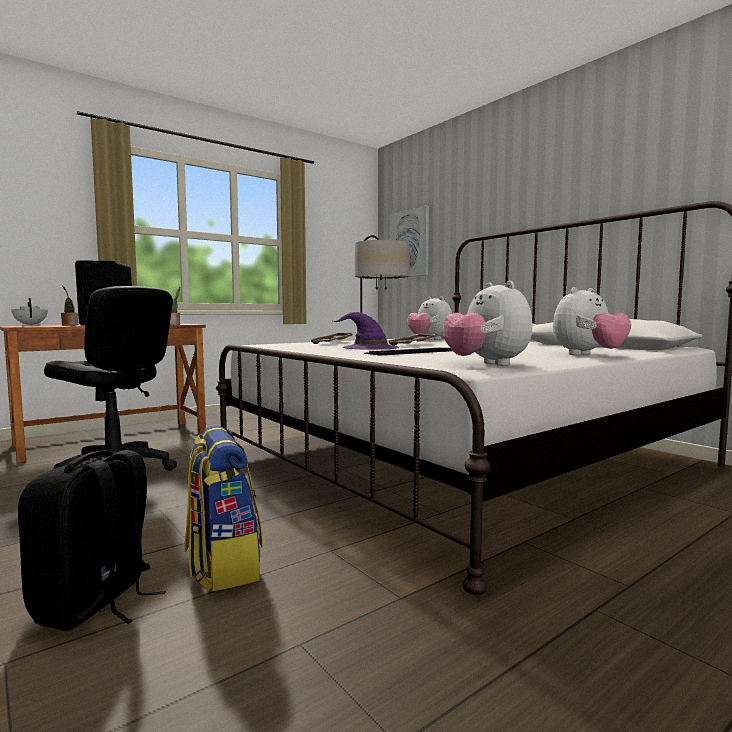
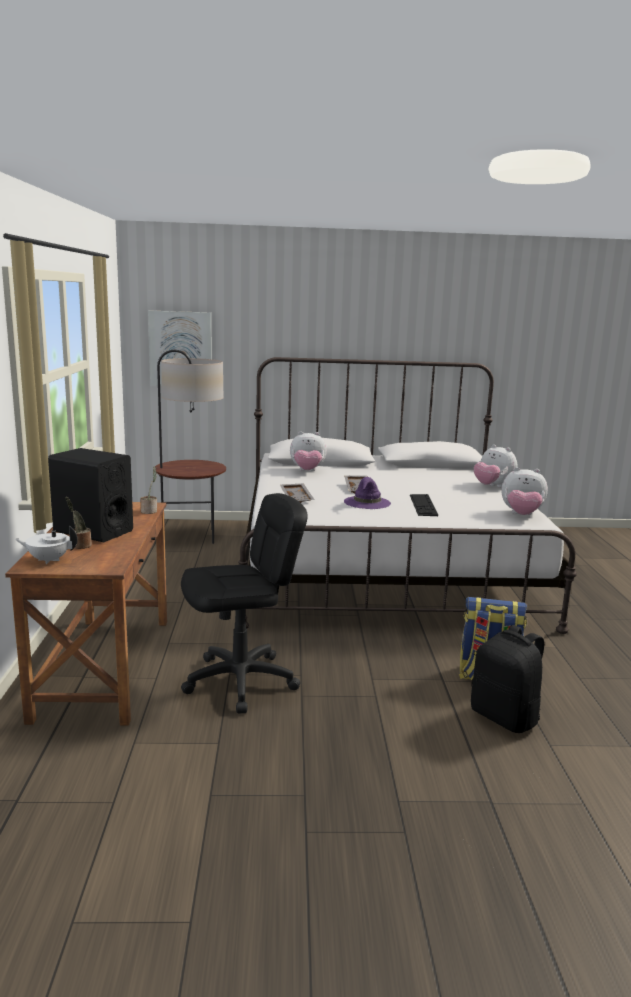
camera: 55 degrees left, 10 degrees up
plush toy [553,287,631,355] -> plush toy turned 135 degrees clockwise [474,444,518,488]

